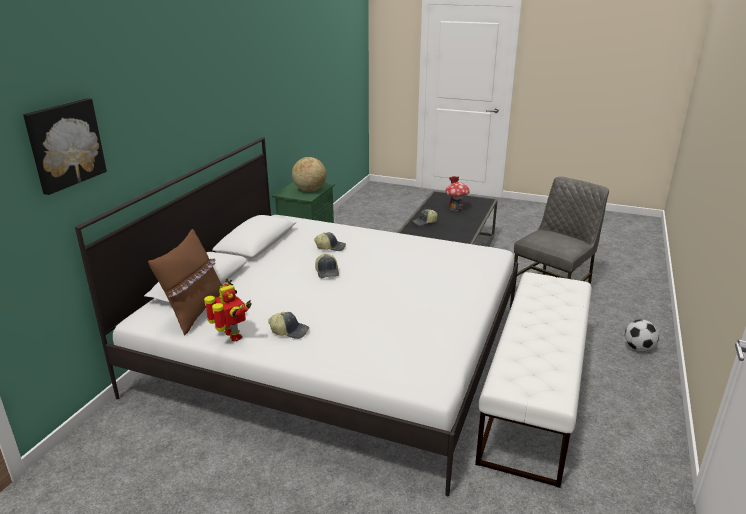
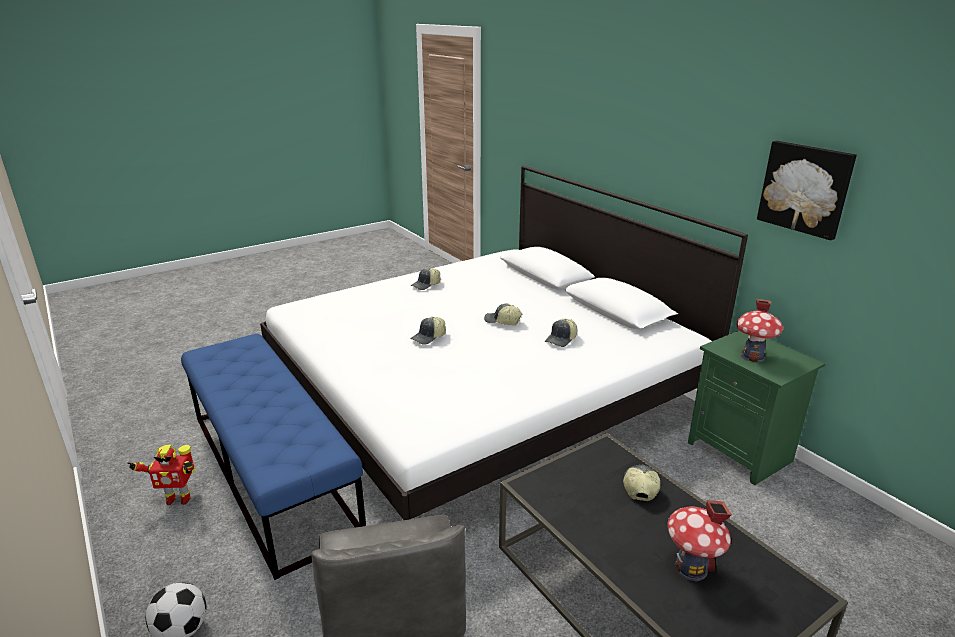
camera: 125 degrees right, 0 degrees up
picture [23,98,107,195] -> picture moved to [757,141,857,240]
brown pillow [148,229,223,336] -> none
toy robot [204,279,252,341] -> toy robot moved to [127,445,195,505]
globe [292,157,326,192] -> toy house [737,299,783,362]
white bench [475,272,592,488] -> blue bench [181,334,366,580]
none -> cap [410,317,446,345]

